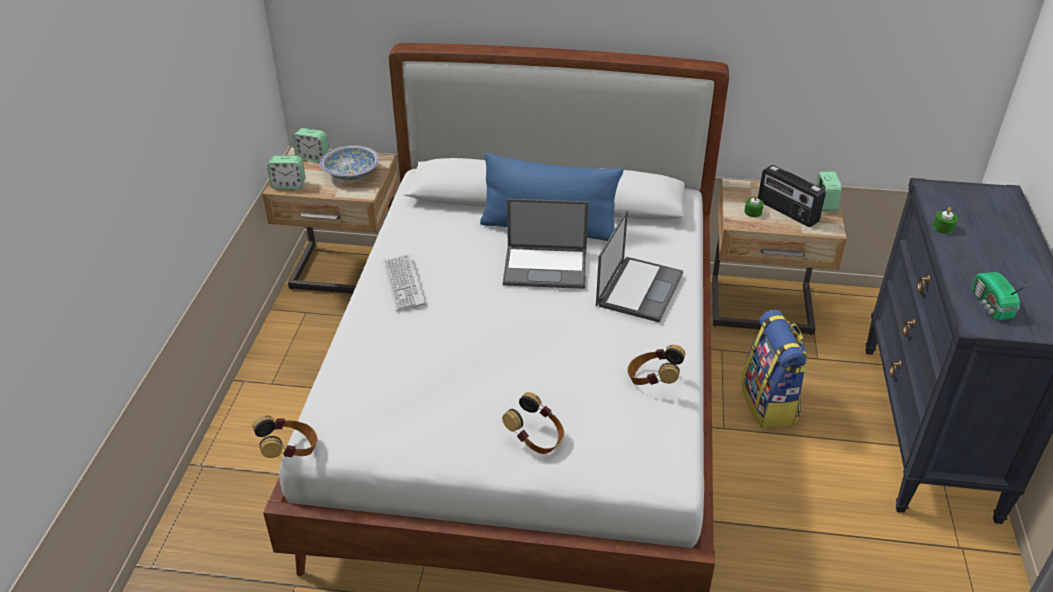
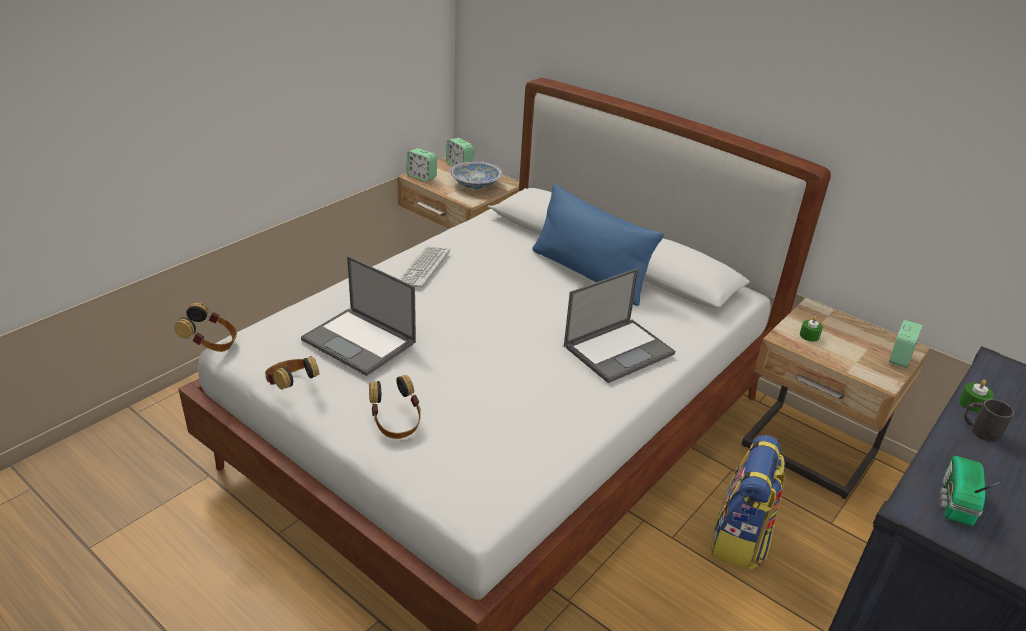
camera: 30 degrees right, 5 degrees down
laptop [503,199,589,289] -> laptop moved to [301,256,416,376]
headphones [627,345,685,385] -> headphones moved to [265,357,319,390]
radio [758,165,826,227] -> none
none -> black mug [964,399,1014,442]

